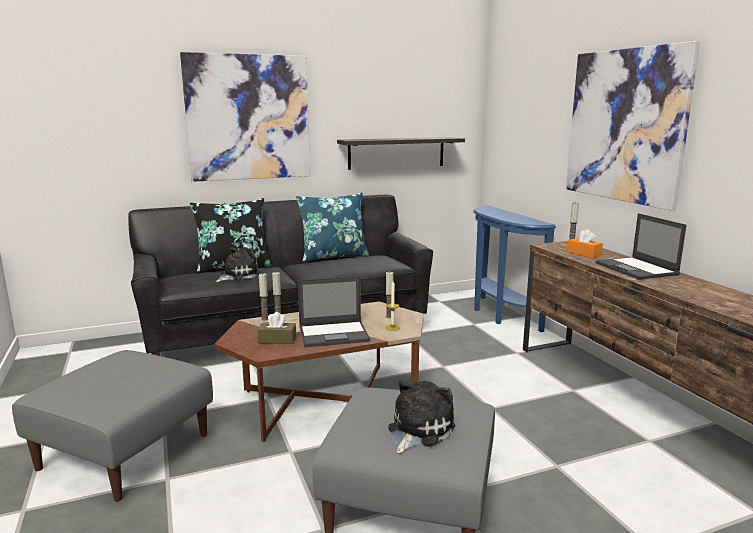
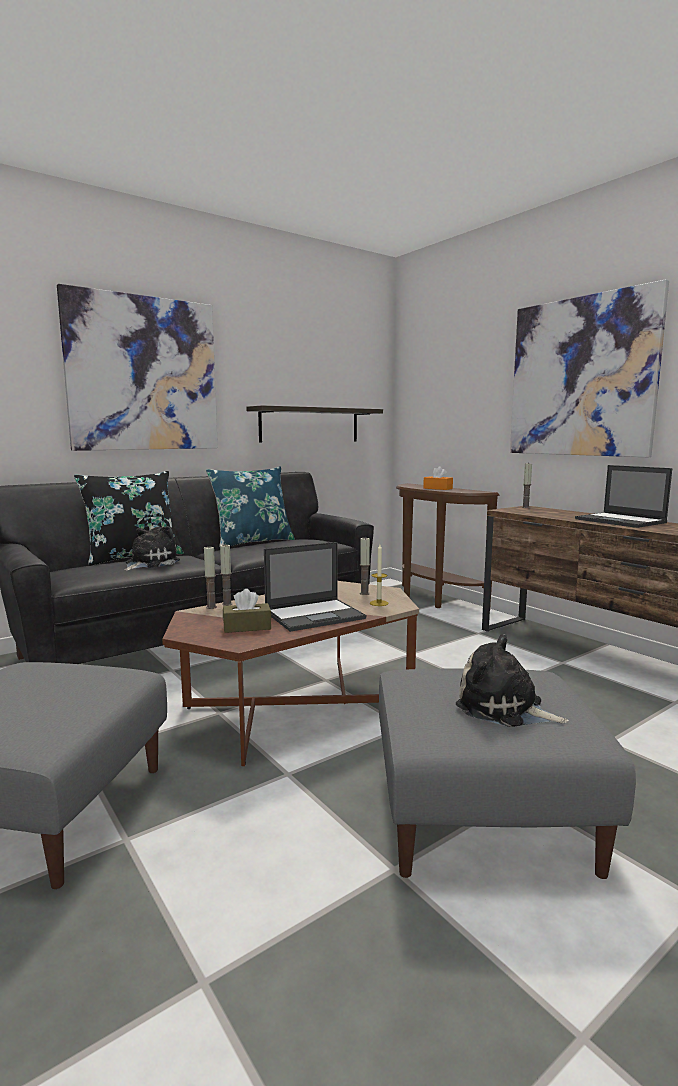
camera: 15 degrees left, 5 degrees down
plush toy [388,380,455,454] -> plush toy turned 75 degrees counterclockwise [456,634,569,727]
blue console table [473,205,556,332] -> brown console table [396,483,499,608]
orange tissue box [567,229,603,258] -> orange tissue box moved to [423,466,453,490]

